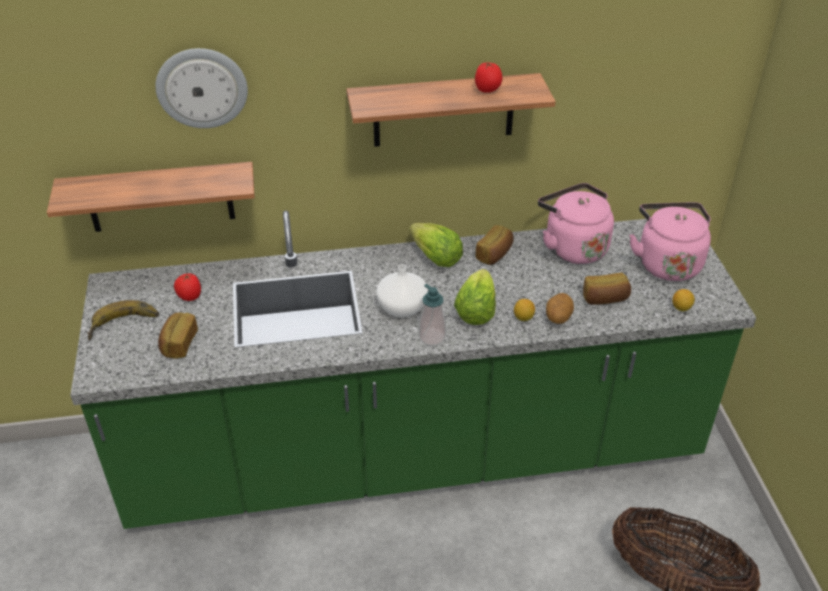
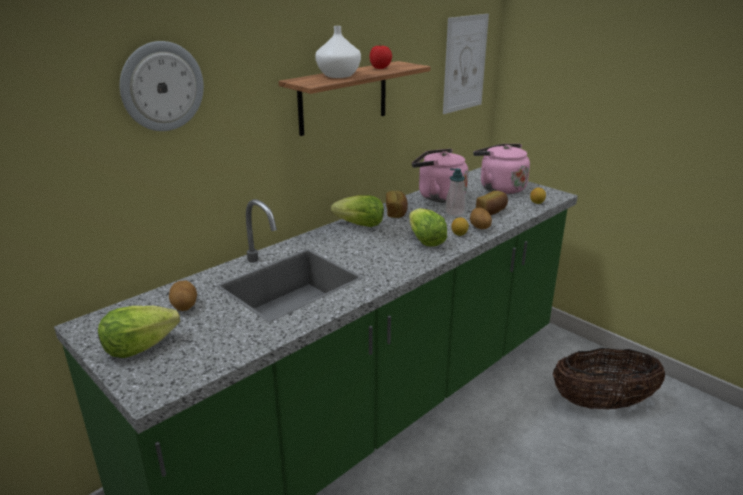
camera: 35 degrees left, 15 degrees down
shelf [47,162,255,232] -> none
banana [87,300,159,340] -> lettuce [98,306,180,358]
bread [158,313,198,359] -> none
tomato [174,273,201,301] -> potato [169,281,197,311]
white vase [377,265,428,318] -> white vase moved to [315,26,361,78]
soap dispenser [419,284,446,346] -> soap dispenser moved to [445,168,466,216]
none -> picture [443,14,489,114]

